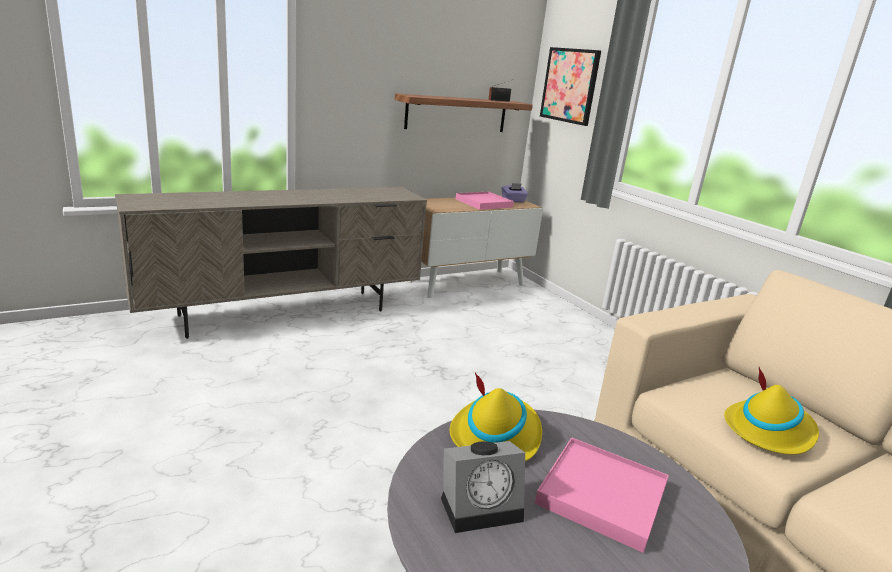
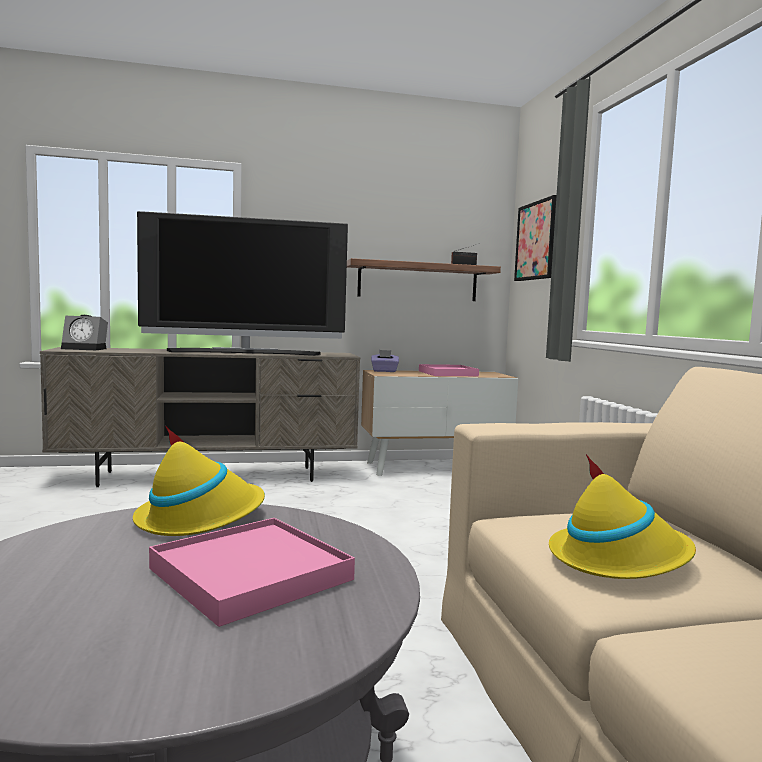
camera: 20 degrees right, 15 degrees down
alarm clock [441,441,525,533] -> alarm clock moved to [61,315,108,350]
purple tissue box [502,183,528,202] -> purple tissue box moved to [371,350,399,372]
none -> television [137,211,348,356]

